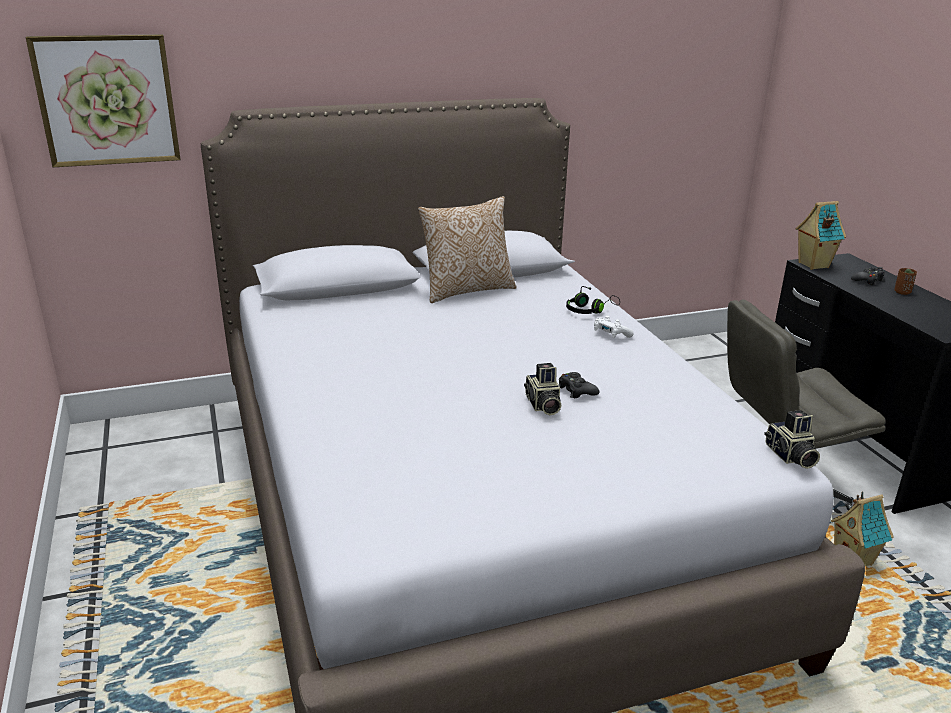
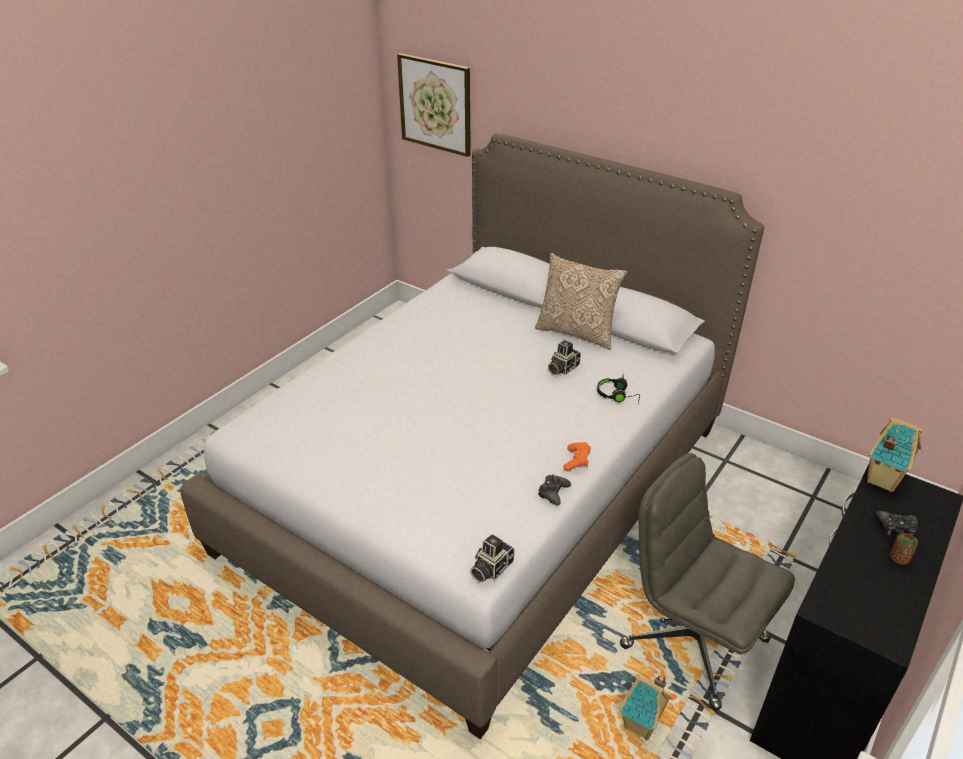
camera: 55 degrees right, 10 degrees up
camera [524,363,561,415] -> camera moved to [548,340,581,375]
black game controller [559,372,600,399] -> black game controller moved to [538,474,571,506]
white game controller [594,316,634,338] -> none
none -> orange game controller [563,442,591,471]

